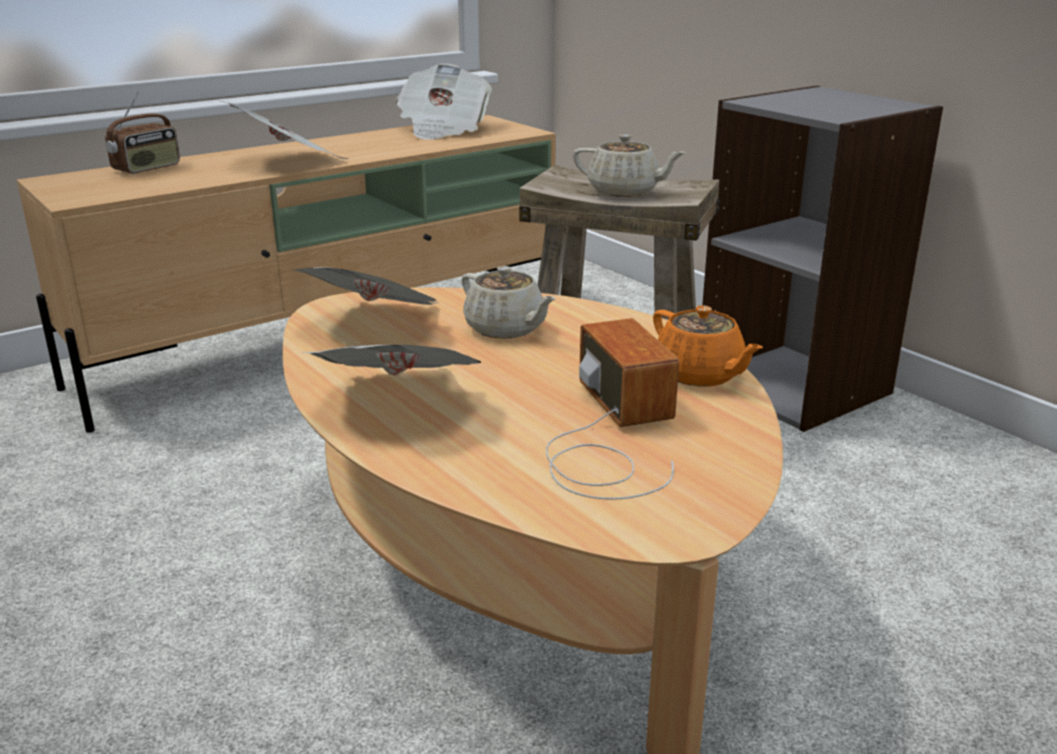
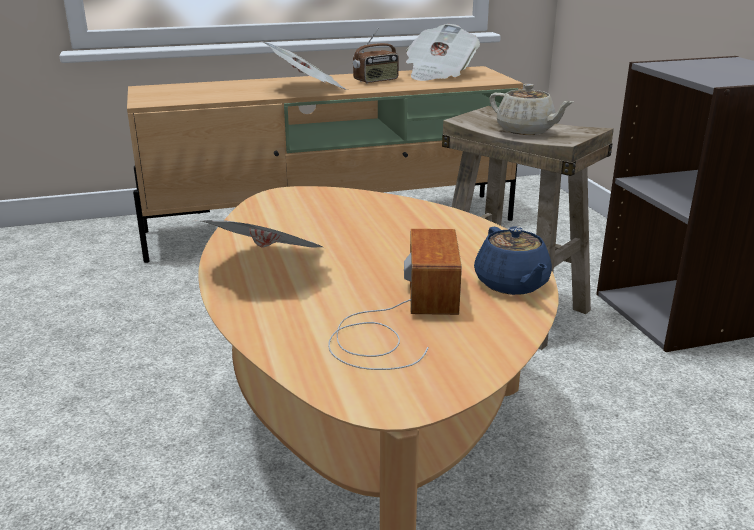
camera: 20 degrees right, 0 degrees up
radio [105,92,180,174] -> radio moved to [353,28,399,83]
newspaper [294,267,438,305] -> none
beige teapot [462,266,556,339] -> none
orange teapot [653,306,763,387] -> blue teapot [474,227,552,295]

